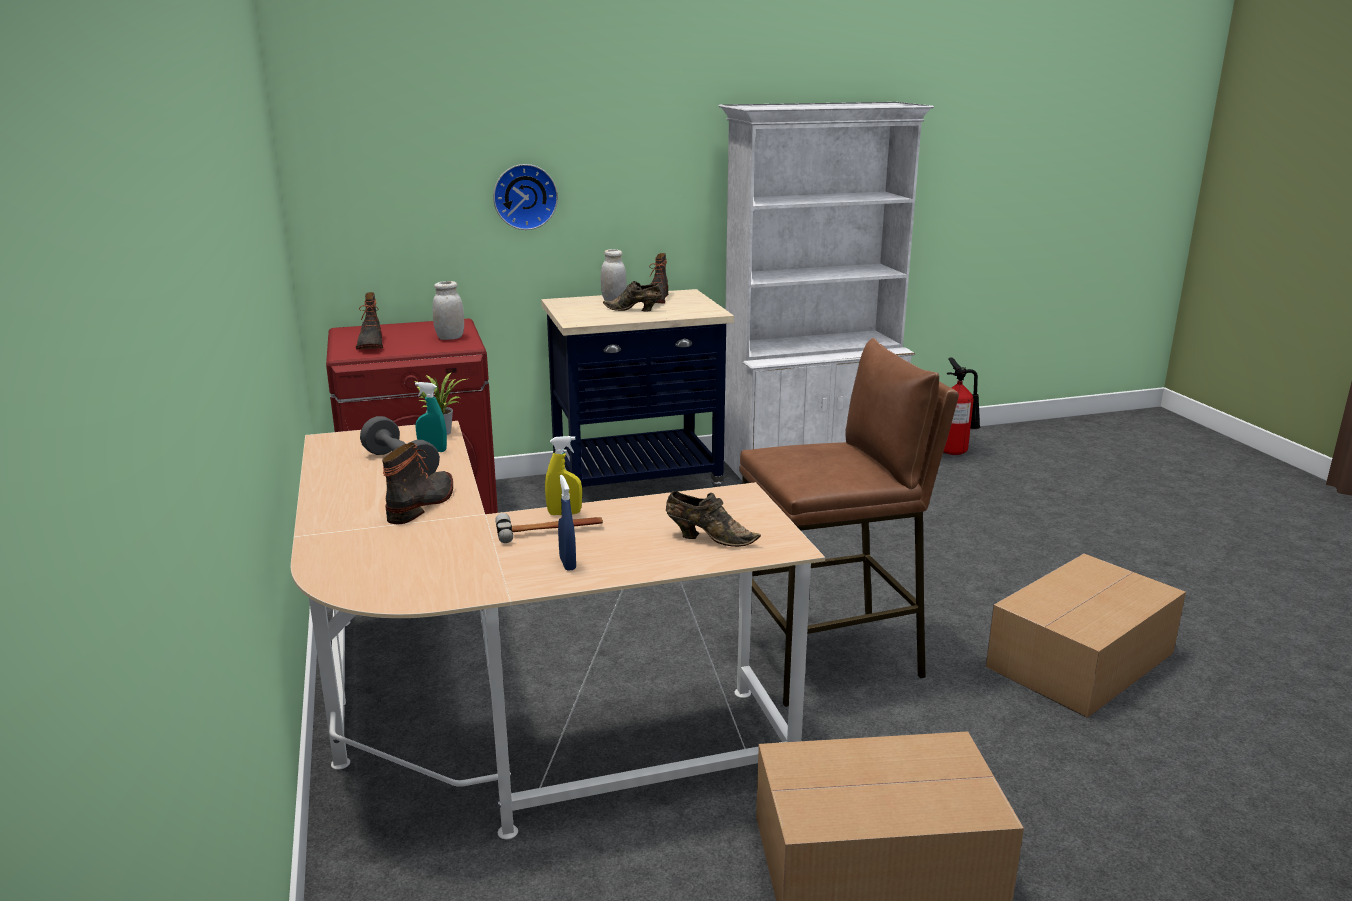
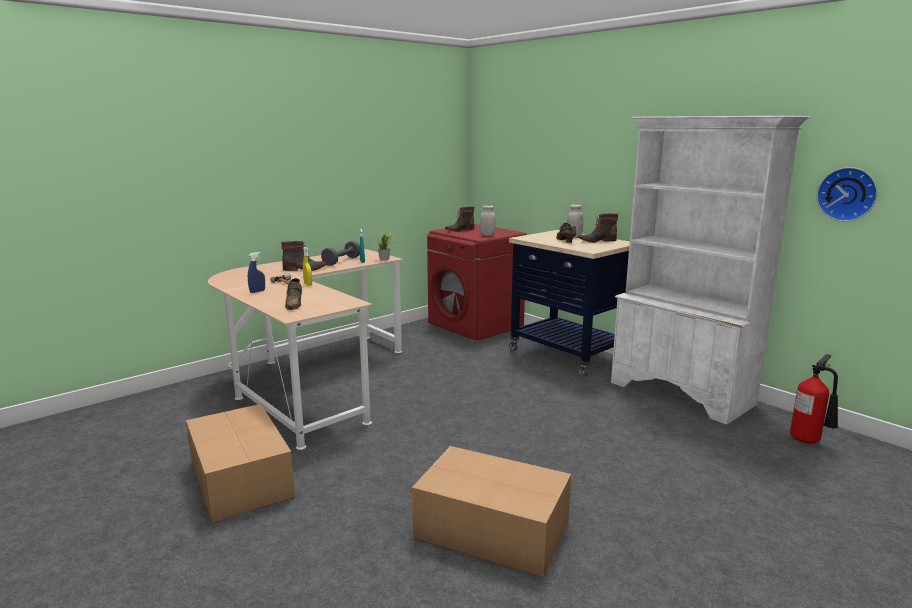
camera: 65 degrees right, 5 degrees down
wall clock [493,164,558,230] -> wall clock moved to [817,167,878,222]
brown stool [739,338,959,707] -> none

